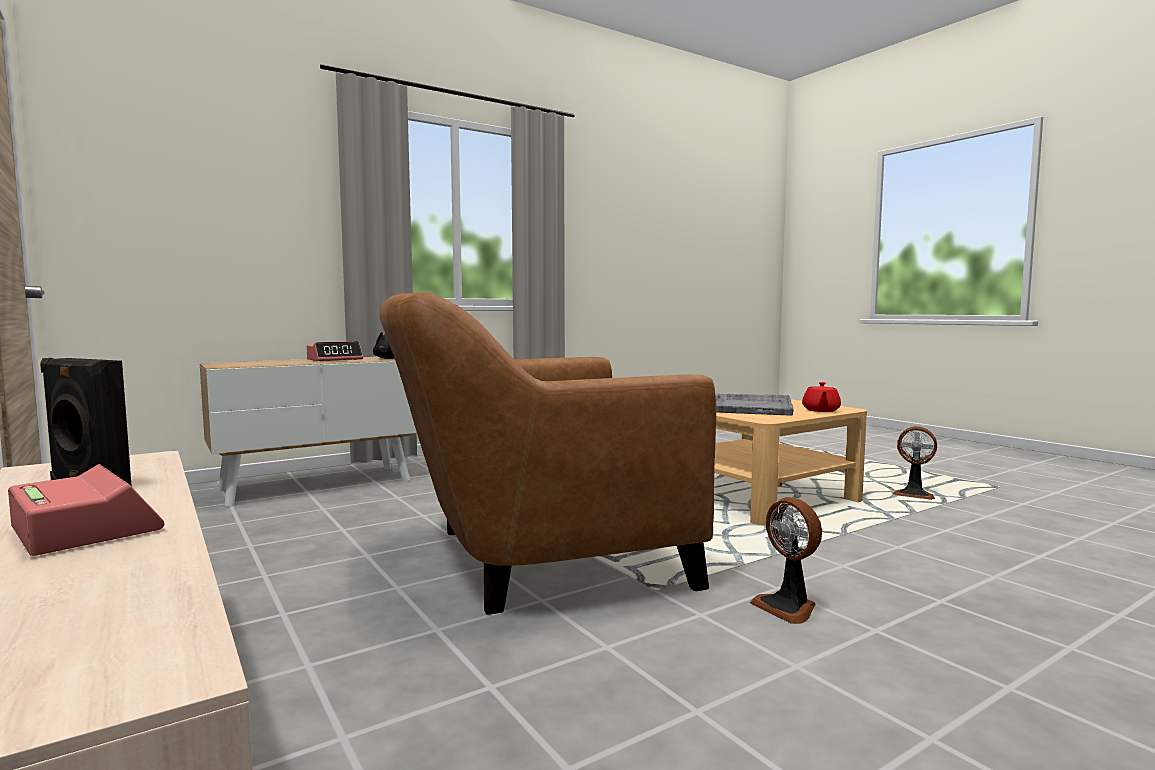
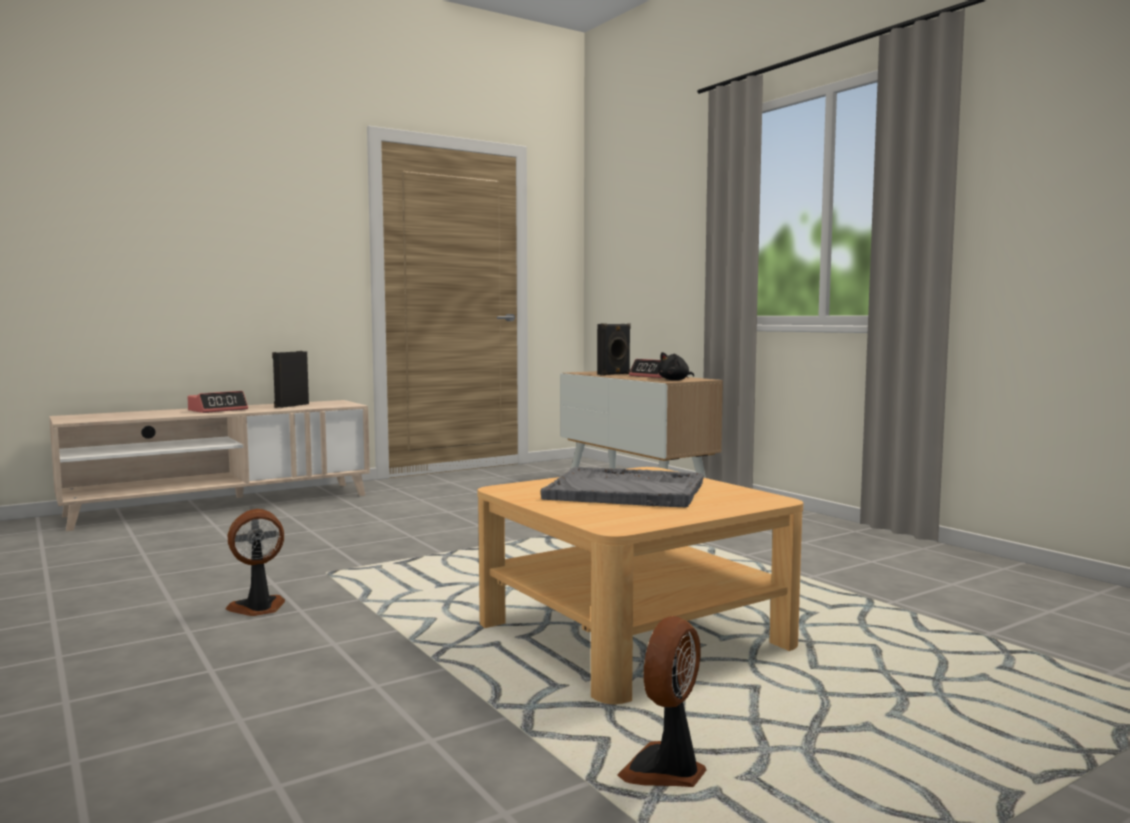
camera: 90 degrees right, 0 degrees up
brown armchair [379,292,716,615] -> none
red teapot [802,382,841,412] -> none
none -> black speaker [597,323,631,376]

